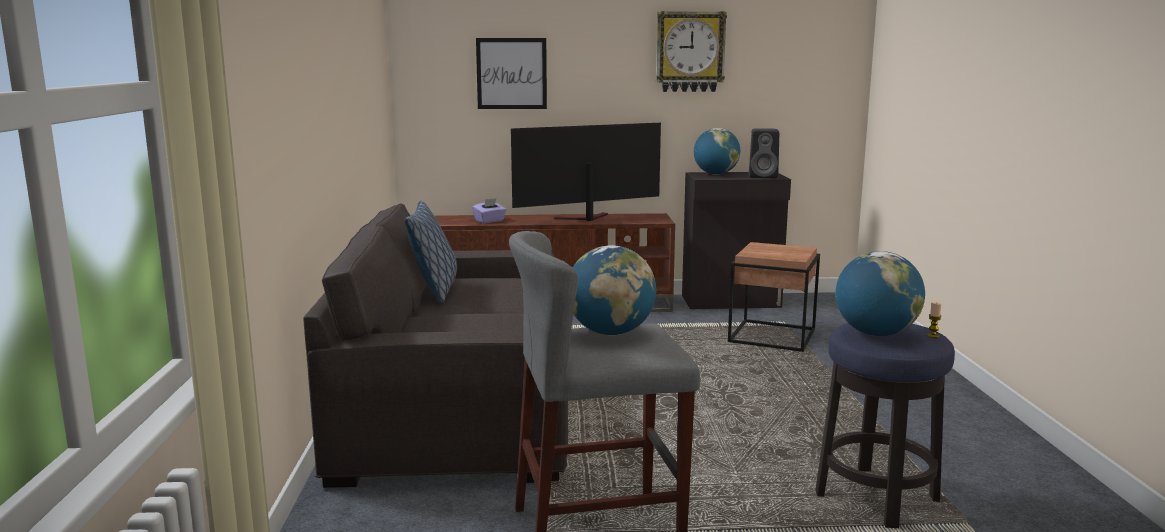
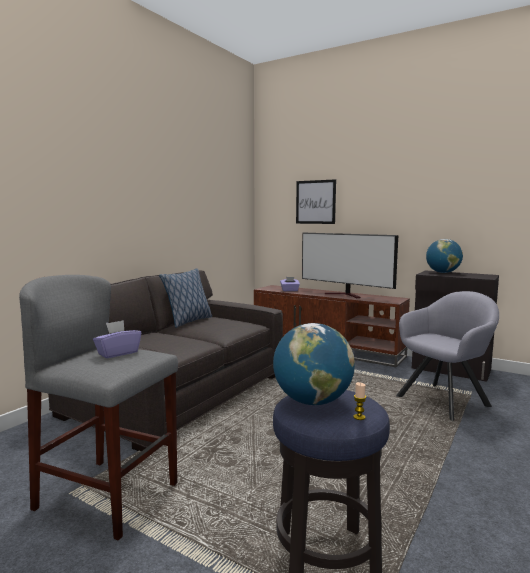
camera: 35 degrees right, 5 degrees down
television [511,123,661,221] -> television turned 150 degrees counterclockwise [302,233,398,298]
globe [573,245,656,335] -> purple tissue box [93,320,141,358]
wall clock [656,11,727,92] -> none
brown side table [728,242,820,352] -> grey armchair [396,291,499,421]
black speaker [749,128,779,178] -> none

